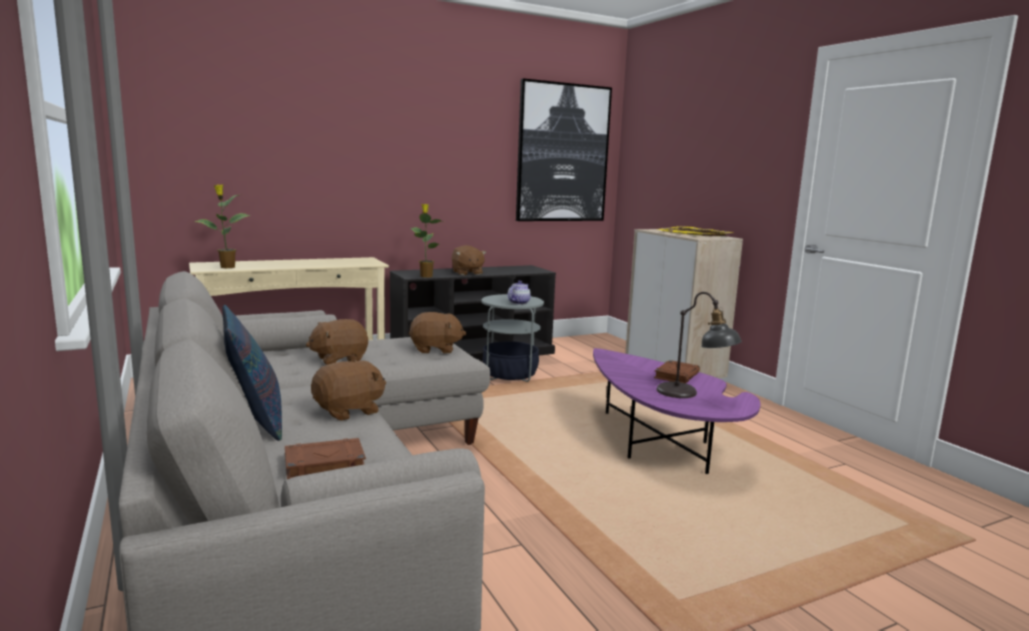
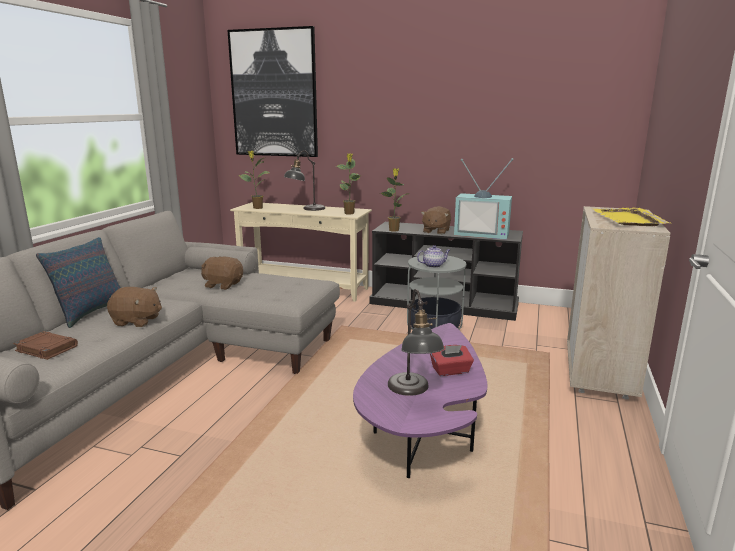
camera: 45 degrees right, 5 degrees up
brown plush toy [409,312,466,353] -> none
picture [516,78,612,221] -> picture moved to [228,26,318,157]
brown book [654,360,700,383] -> red tissue box [430,345,474,376]
none -> grey table lamp [284,150,325,211]
none -> potted plant [336,153,360,215]
none -> television [454,158,514,239]

